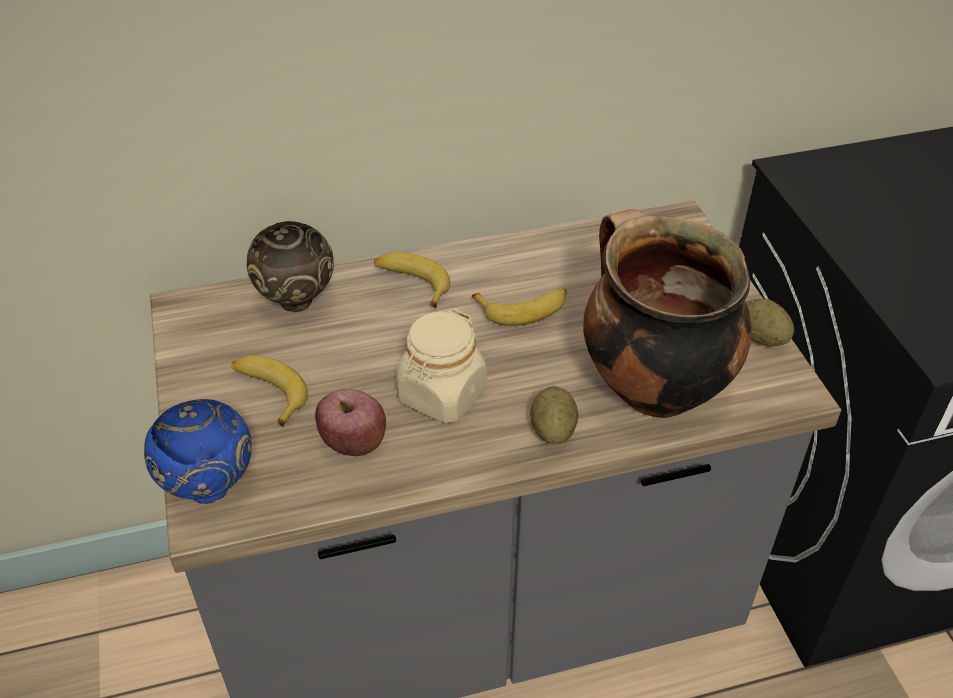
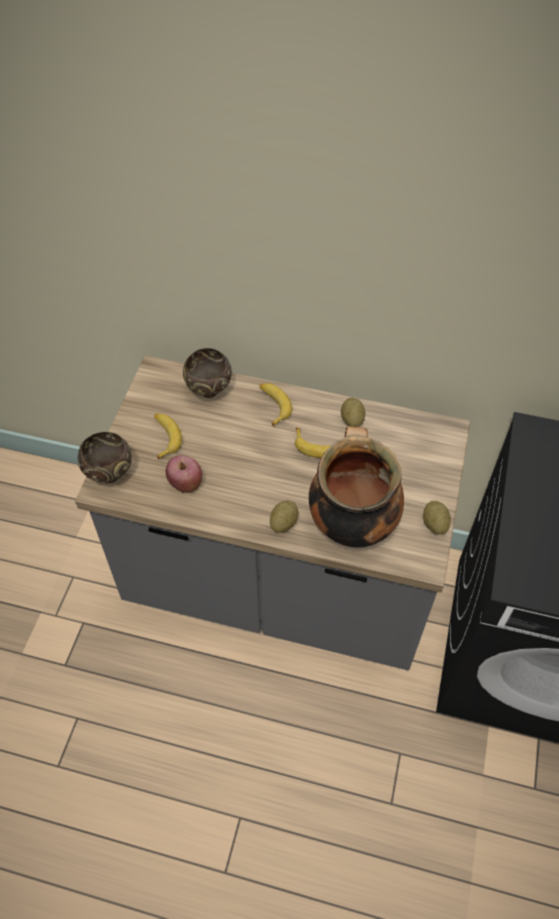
camera: 30 degrees right, 10 degrees up
blue bowl [144,399,252,504] -> brown bowl [78,432,132,483]
beige jar [396,308,487,423] -> none
none -> potato [341,398,366,427]

